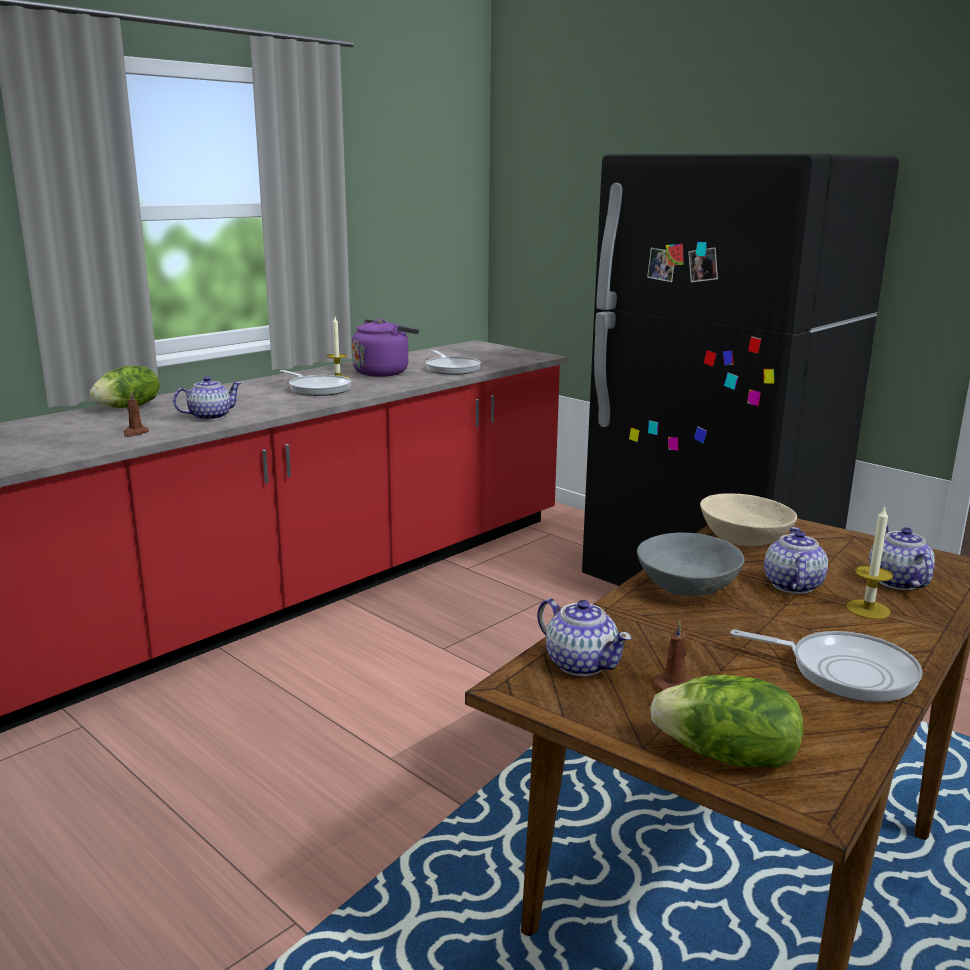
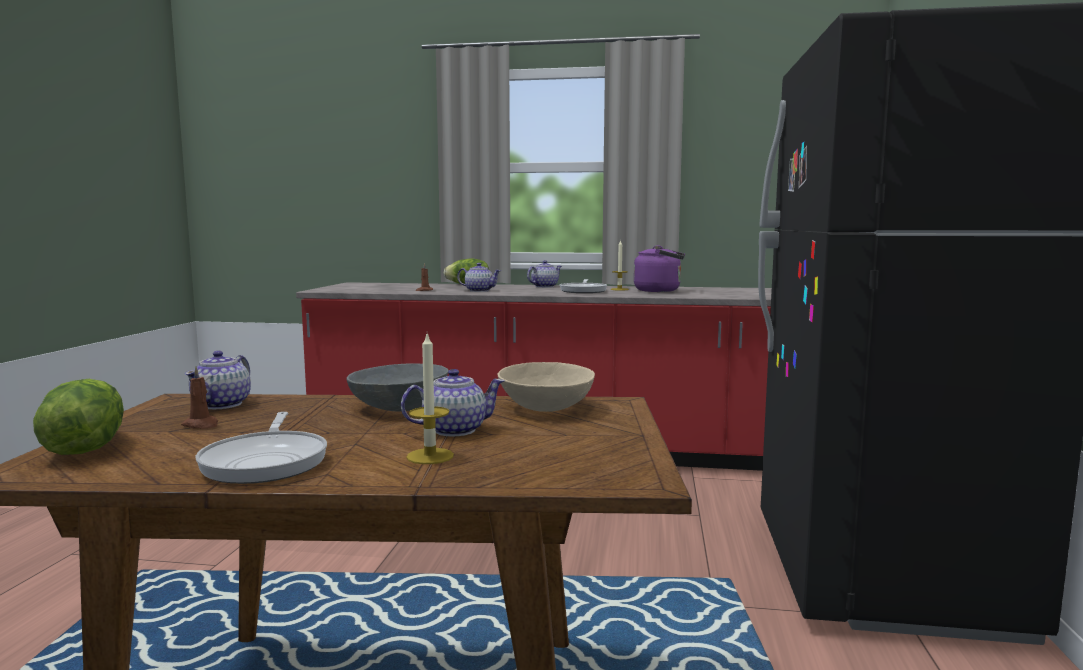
camera: 55 degrees right, 10 degrees down
frying pan [426,350,481,375] -> none
teapot [869,525,935,590] -> teapot moved to [527,260,562,288]

